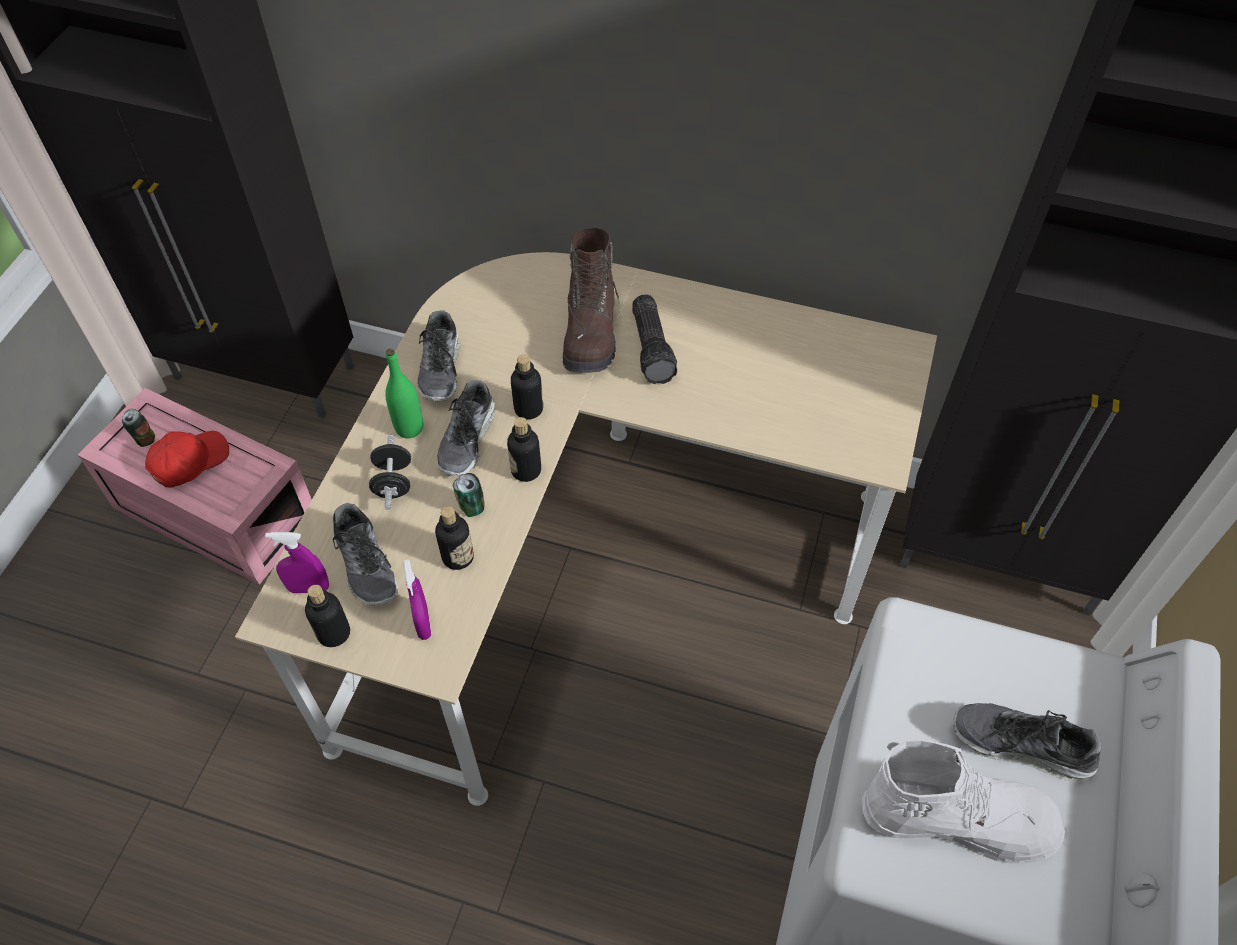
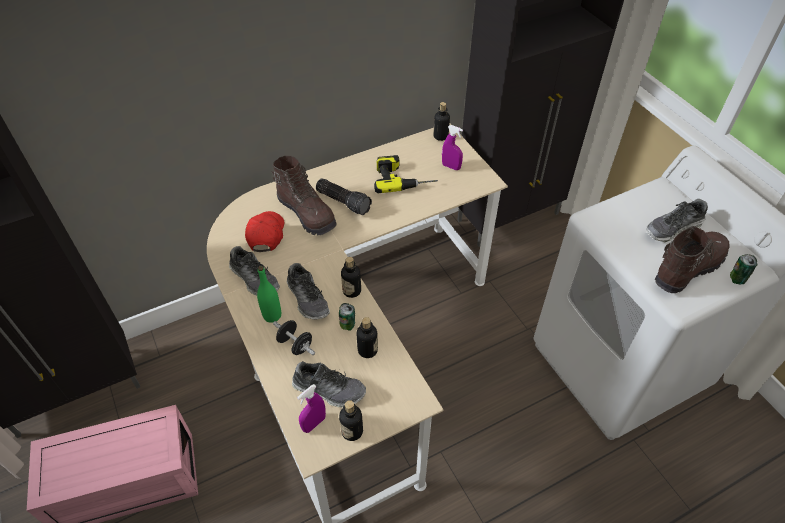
camera: 45 degrees left, 5 degrees down
can [122,409,155,447] -> can moved to [730,254,757,284]
red cap [145,431,229,487] -> red cap moved to [245,211,284,252]
purple spray bottle [403,559,431,640] -> purple spray bottle moved to [442,125,463,170]
bottle [511,354,543,419] -> bottle moved to [433,102,450,141]
white boot [862,740,1065,863] -> brown boot [655,226,730,293]
none -> power drill [374,155,438,193]

